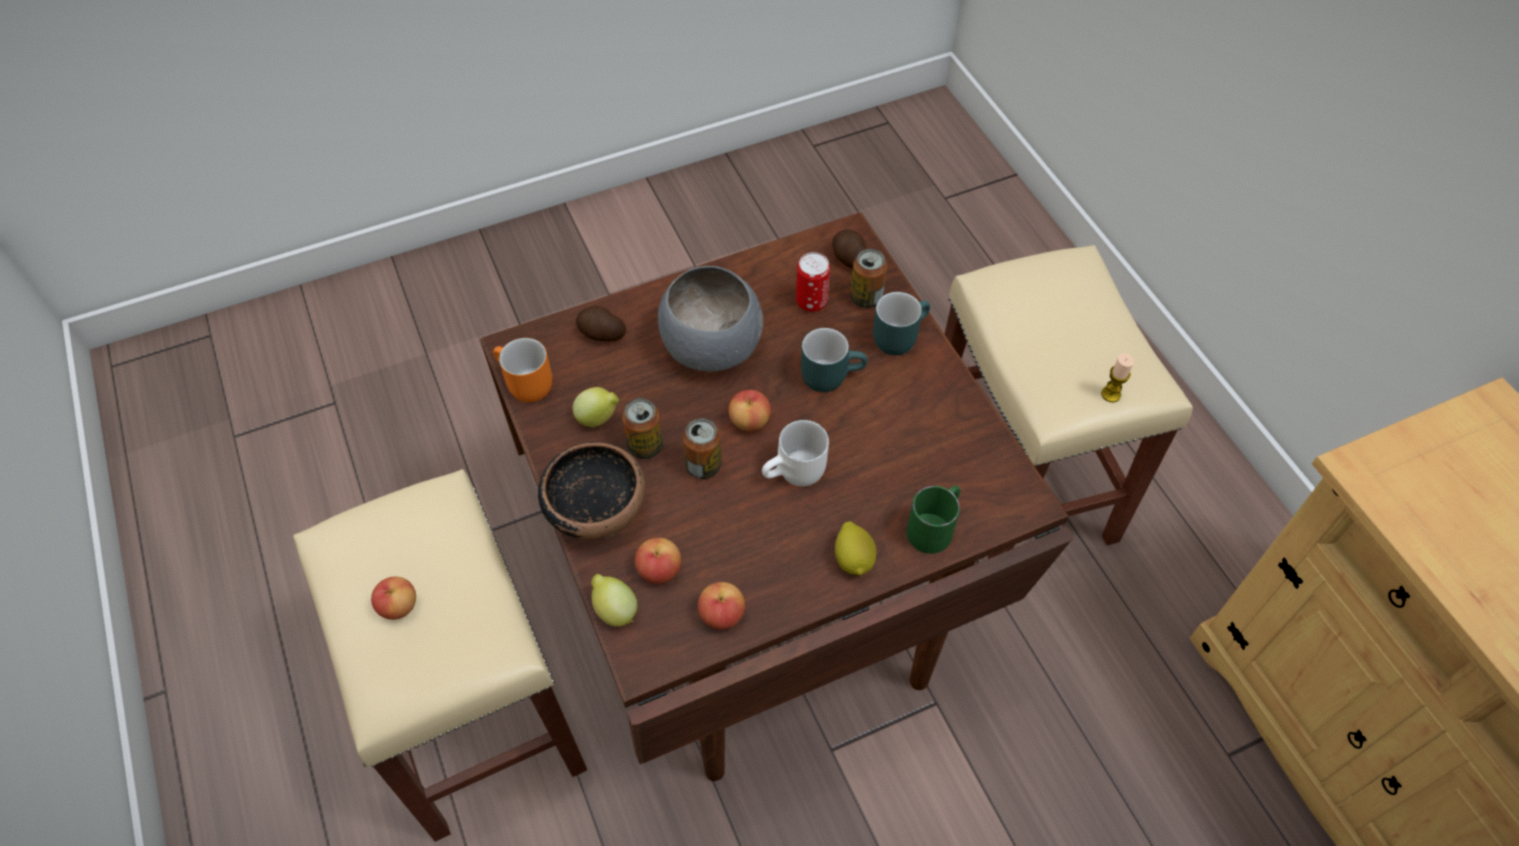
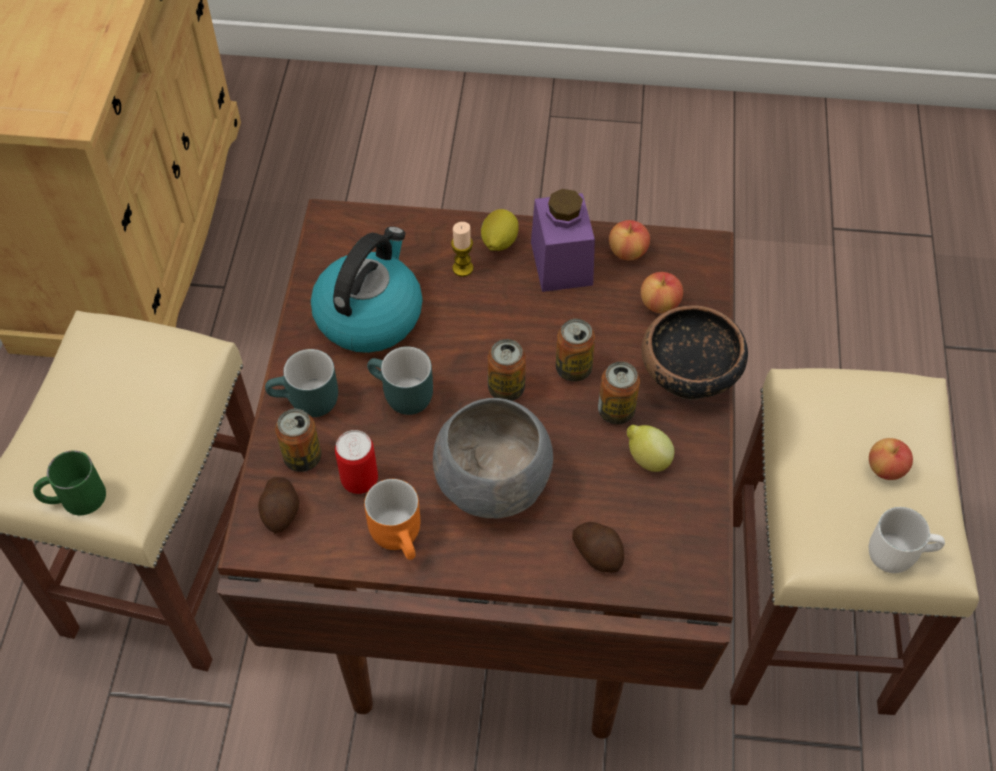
camera: 150 degrees left, 0 degrees up
orange mug [493,338,552,402] -> orange mug moved to [364,479,420,560]
lemon [591,574,637,627] -> none
apple [728,390,771,431] -> can [488,339,526,401]
white mug [762,420,829,486] -> white mug moved to [869,507,945,573]
green mug [906,485,960,554] -> green mug moved to [33,450,106,515]
candle [1101,353,1134,402] -> candle moved to [451,222,474,277]
none -> kettle [311,226,423,353]
none -> purple jar [531,189,595,292]

